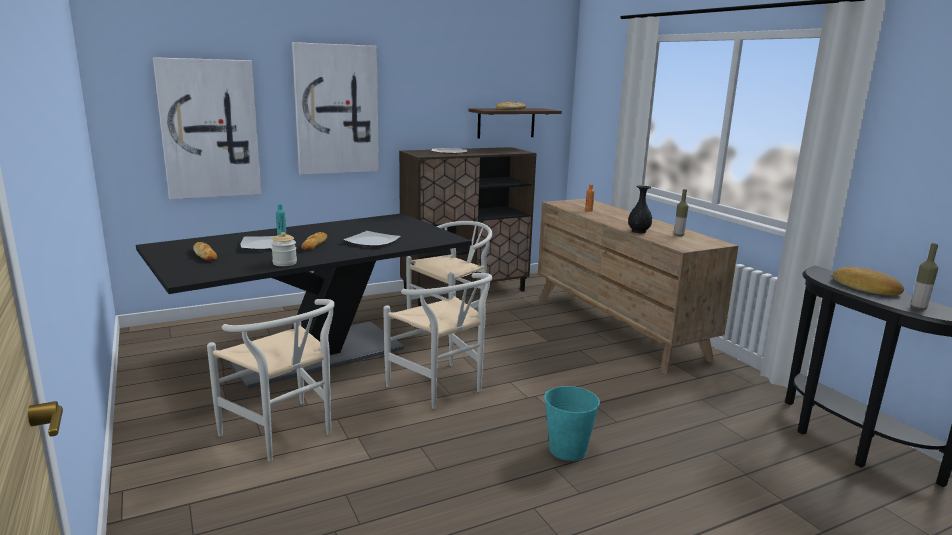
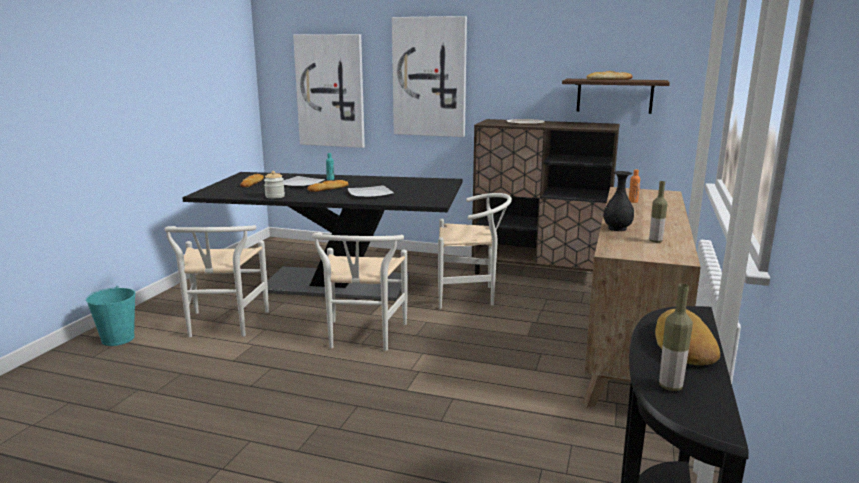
camera: 45 degrees right, 0 degrees up
turquoise bucket [544,386,600,461] -> turquoise bucket moved to [86,286,135,346]

